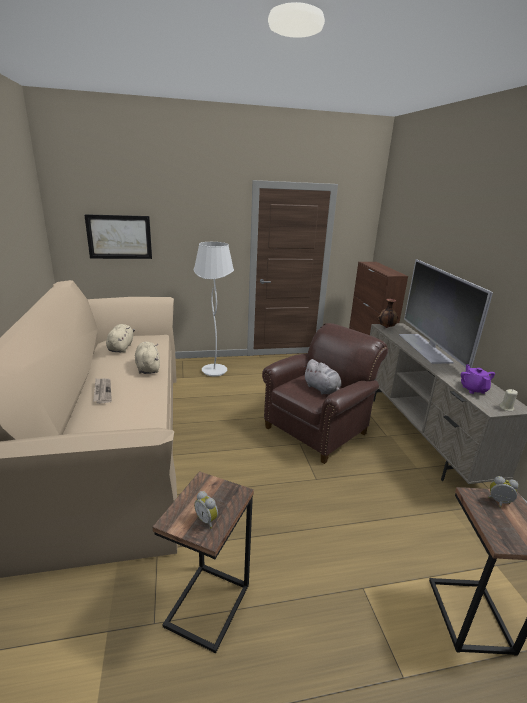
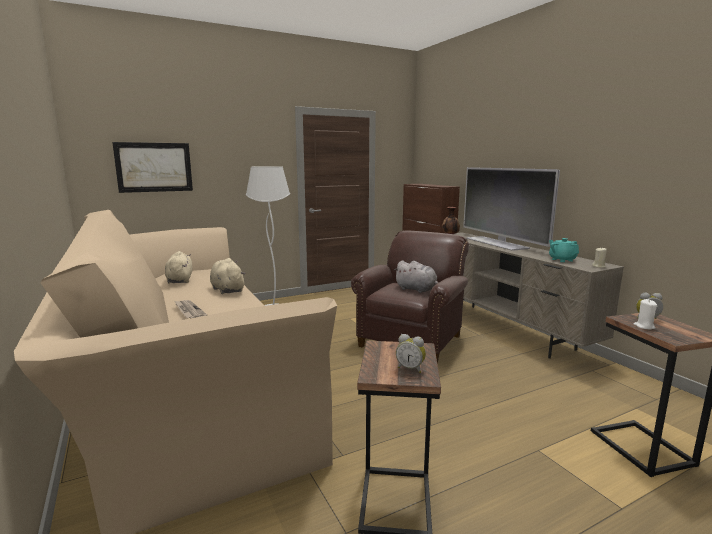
camera: 15 degrees left, 10 degrees down
purple teapot [461,364,495,394] -> turquoise teapot [549,238,579,262]
none -> white candle [634,299,657,330]

